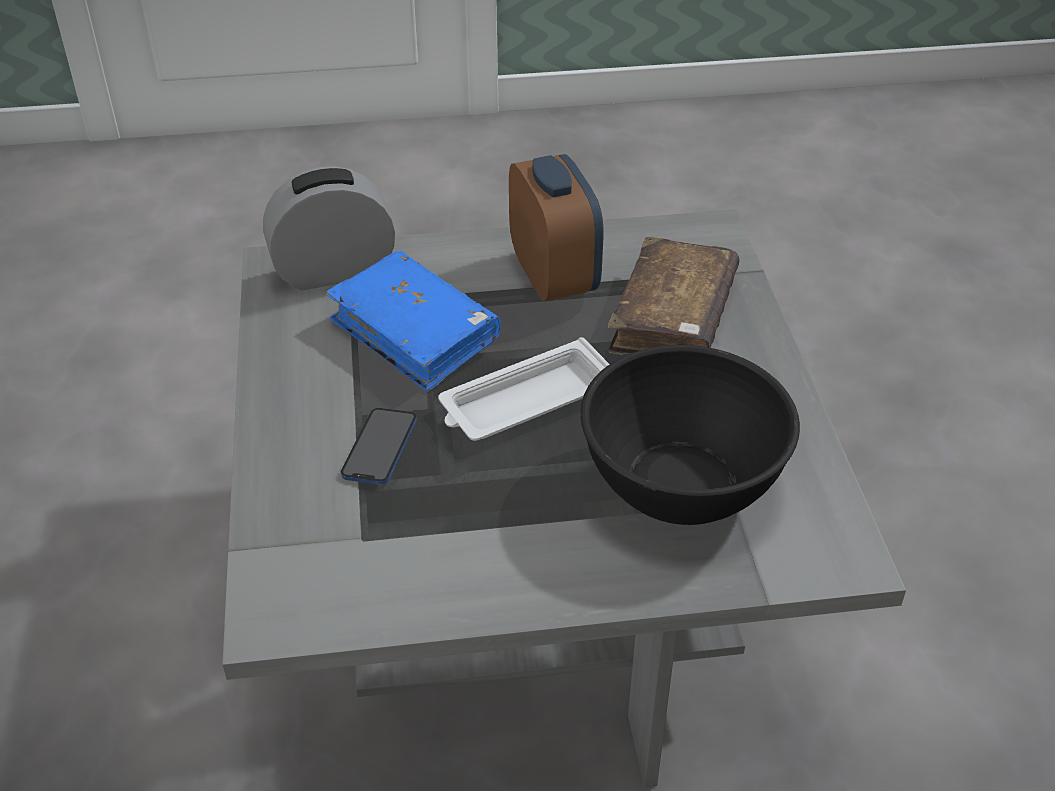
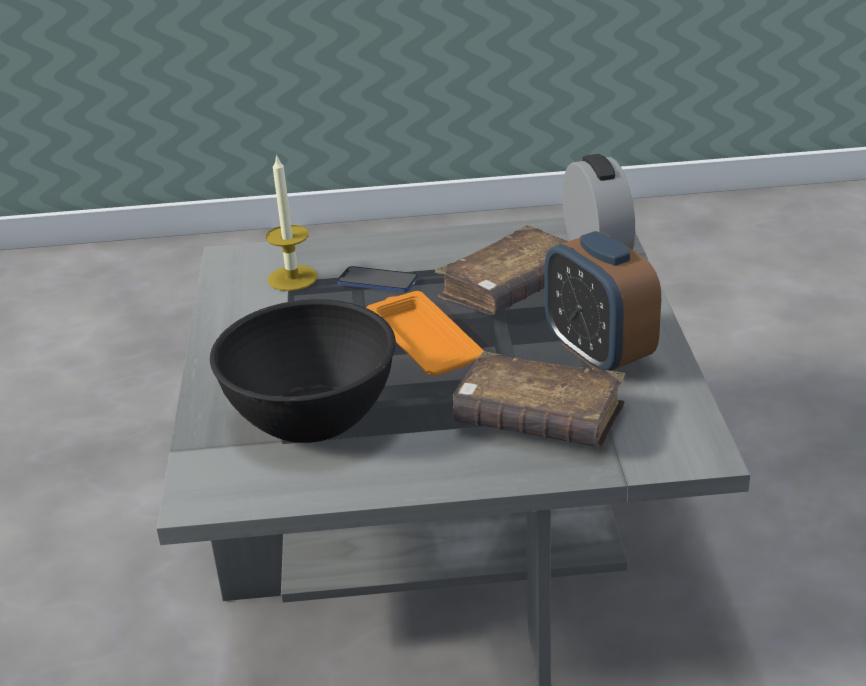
camera: 95 degrees right, 10 degrees down
blue book [326,251,501,392] -> brown book [435,225,568,315]
white tray [438,337,609,441] -> orange tray [366,291,484,376]
alarm clock [509,154,604,301] -> alarm clock turned 75 degrees clockwise [544,231,661,371]
none -> candle [266,154,317,291]

